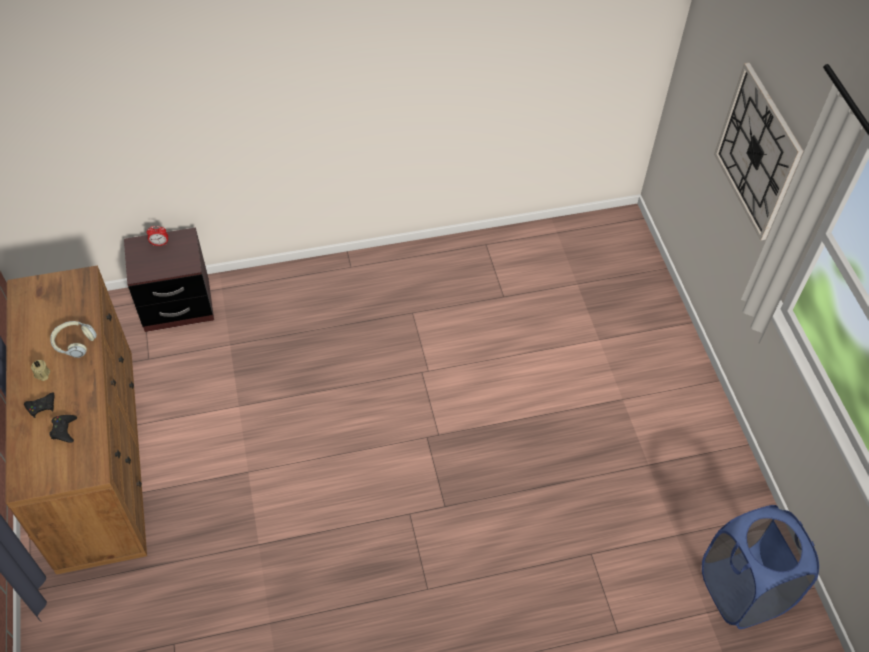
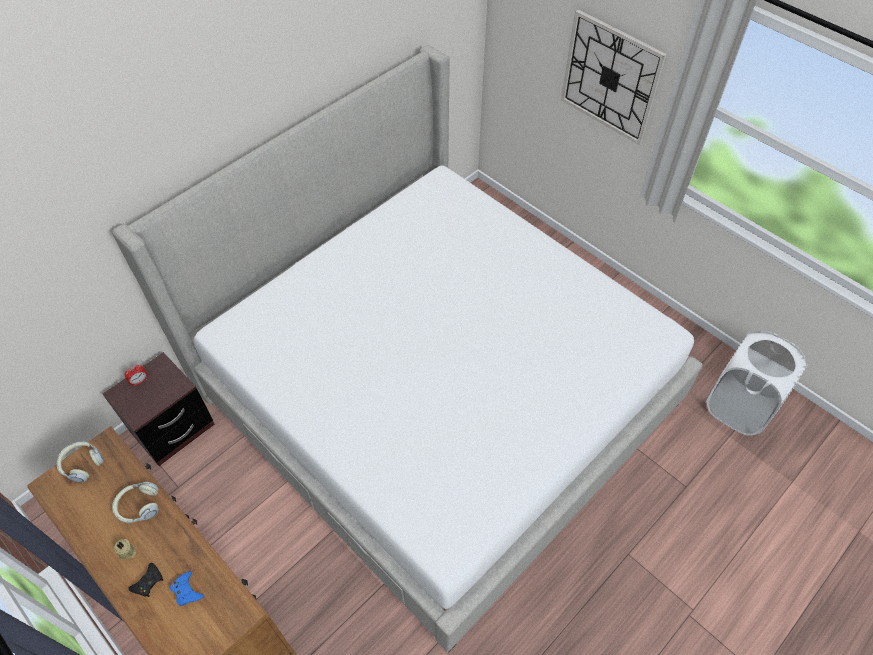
camera: 30 degrees left, 0 degrees up
black game controller [49,415,77,442] -> blue game controller [170,571,204,606]
blue laundry basket [702,505,819,629] -> white laundry basket [705,331,809,436]
none -> headphones [57,442,104,483]
none -> bed [112,45,703,652]

